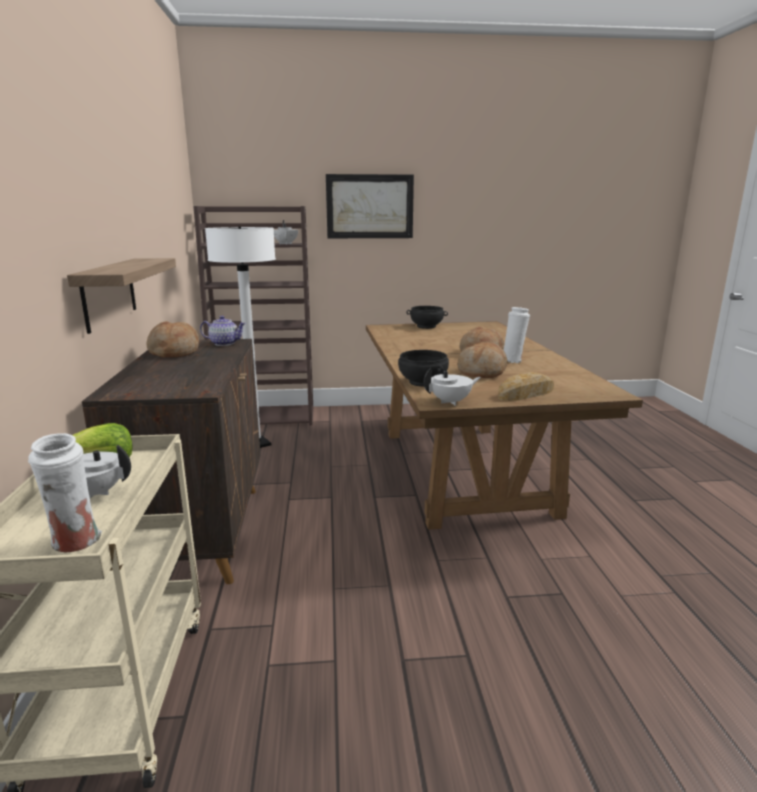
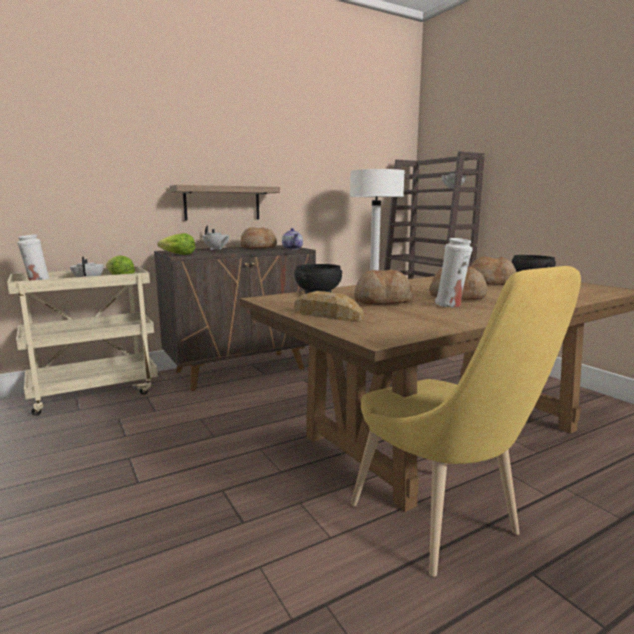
camera: 65 degrees right, 5 degrees down
picture [326,174,414,238] -> none
white teapot [423,367,481,406] -> white teapot moved to [203,225,229,250]
none -> lettuce [157,233,195,255]
none -> yellow chair [351,266,581,577]
none -> bread [470,257,516,285]

